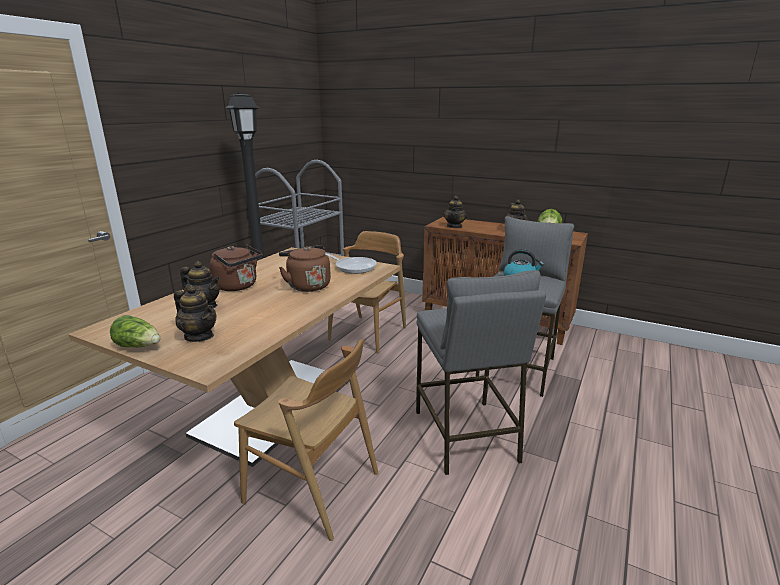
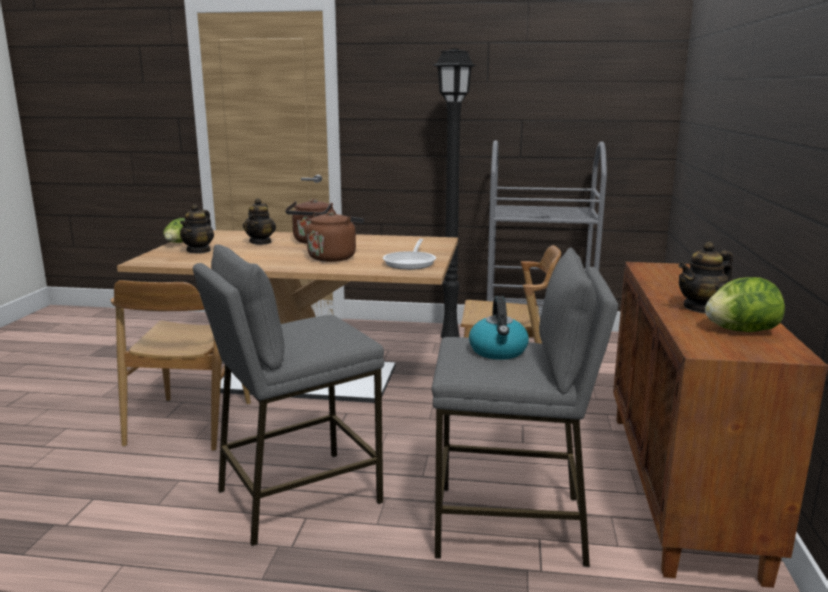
camera: 70 degrees right, 5 degrees down
teapot [443,196,467,228] -> none

